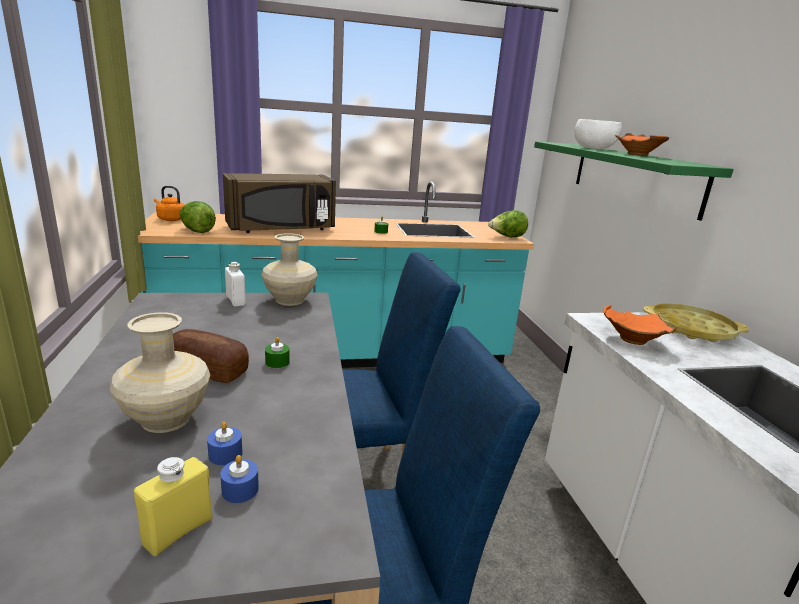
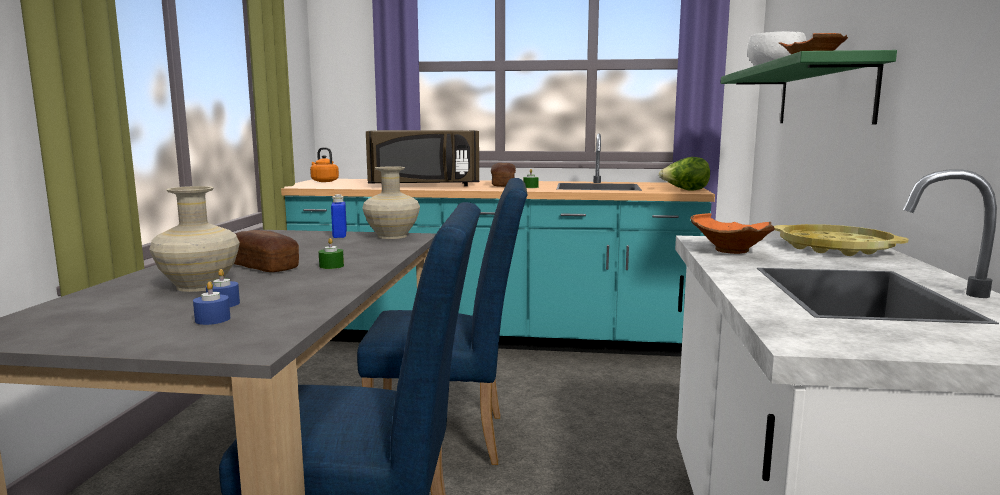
camera: 20 degrees right, 10 degrees down
yellow bottle [134,457,212,556] -> none
lettuce [180,201,216,233] -> none
white bottle [225,262,246,306] -> blue bottle [331,194,347,238]
none -> bread [491,163,516,187]

